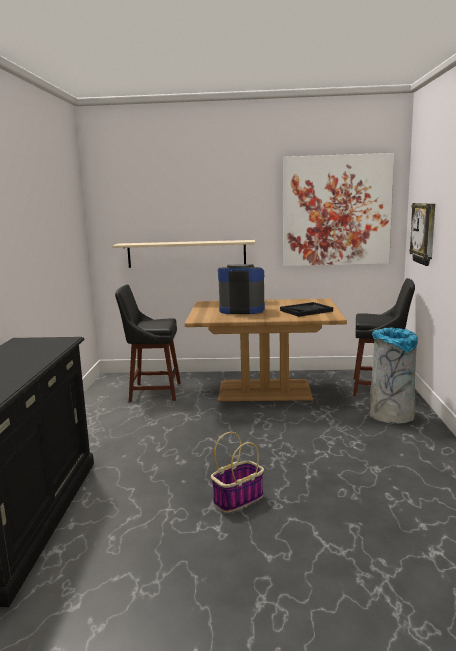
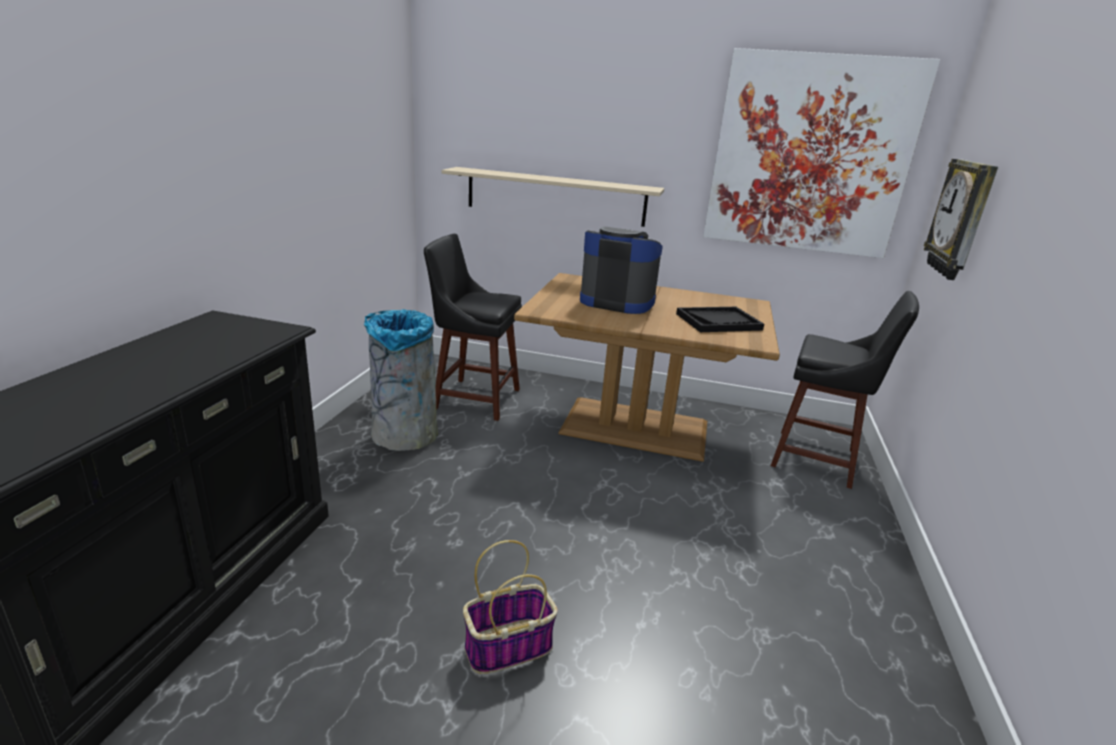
camera: 10 degrees right, 10 degrees up
grey trash can [369,327,418,424] -> grey trash can moved to [364,309,438,451]

